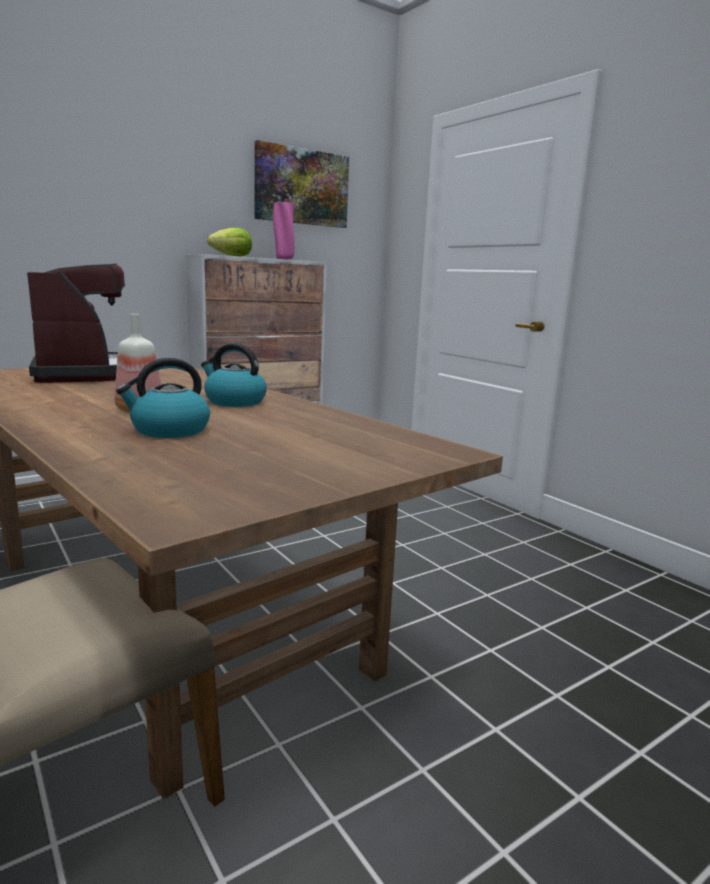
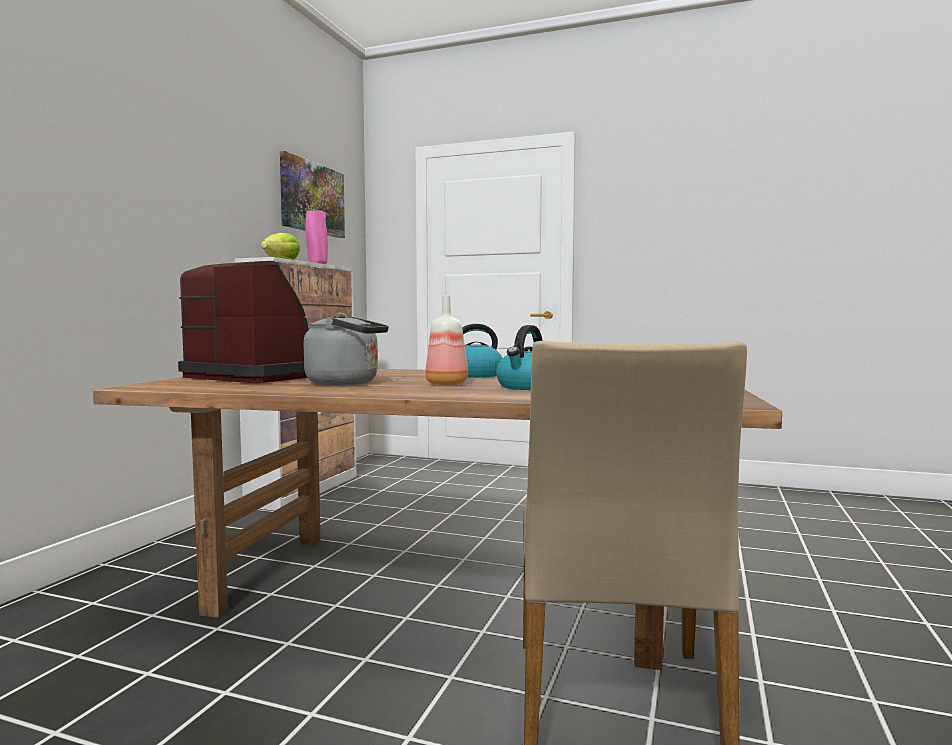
camera: 35 degrees left, 10 degrees down
none -> grey kettle [304,312,389,385]

